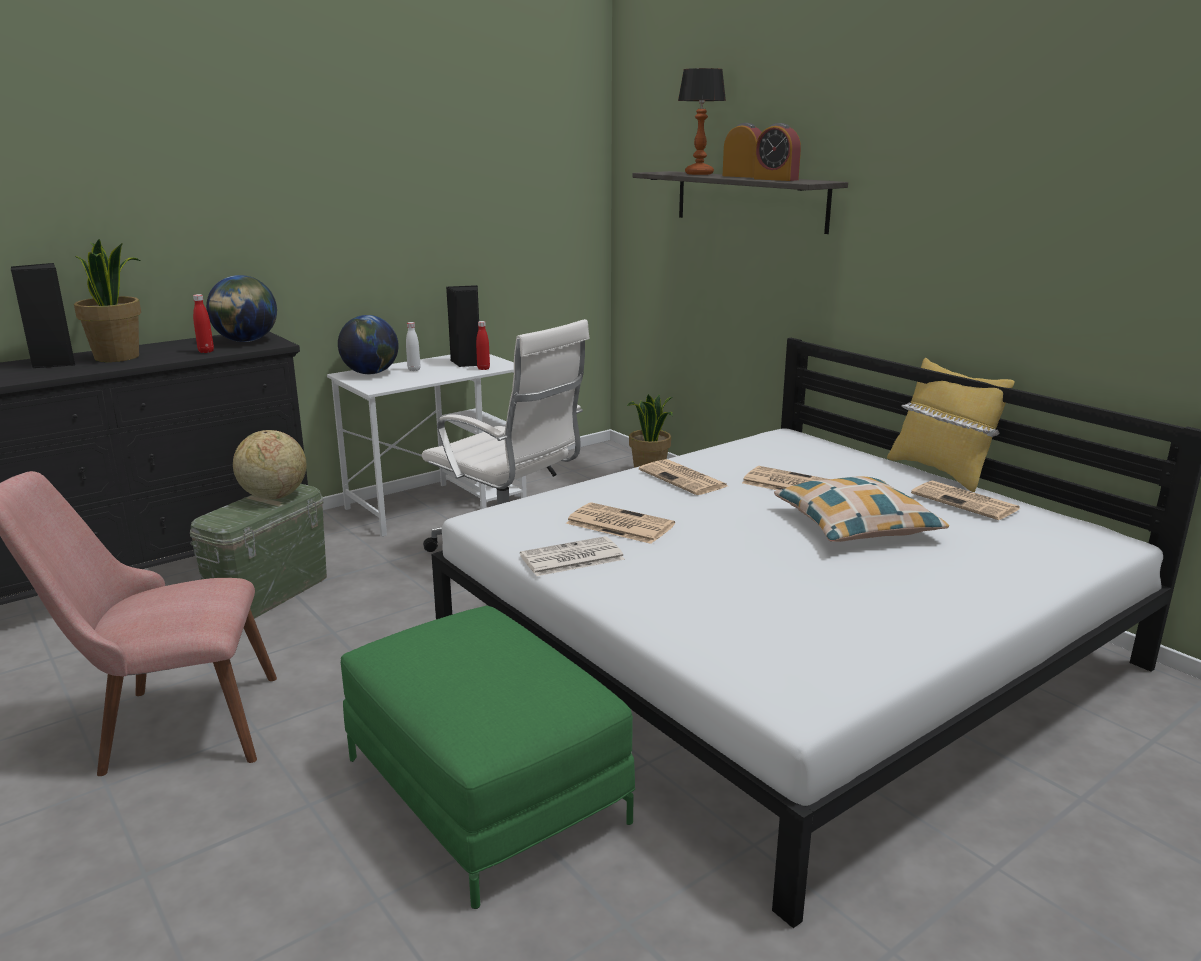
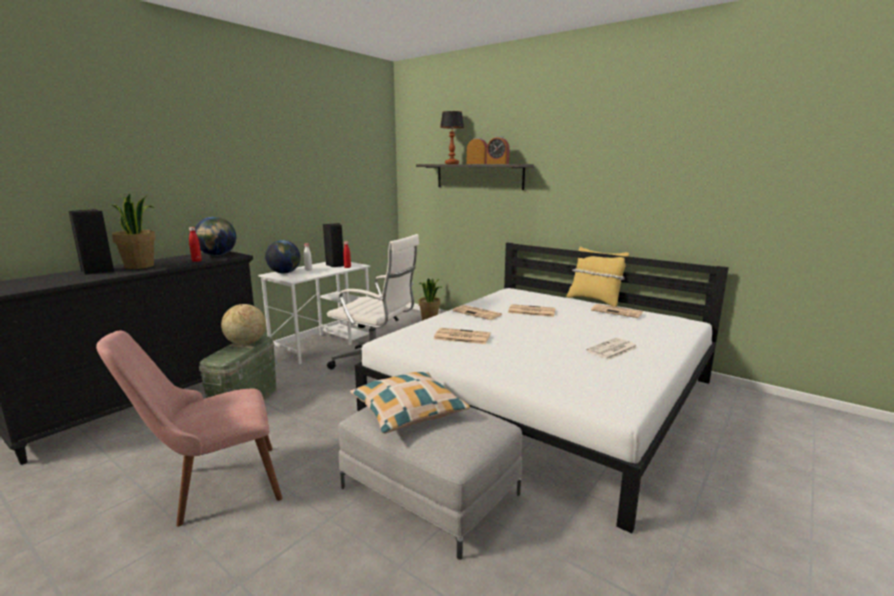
camera: 15 degrees left, 5 degrees down
green ottoman [341,606,635,909] -> grey ottoman [338,406,522,560]
newspaper [520,536,625,576] -> newspaper moved to [586,338,638,360]
pillow [774,476,949,542] -> pillow moved to [350,372,470,434]

